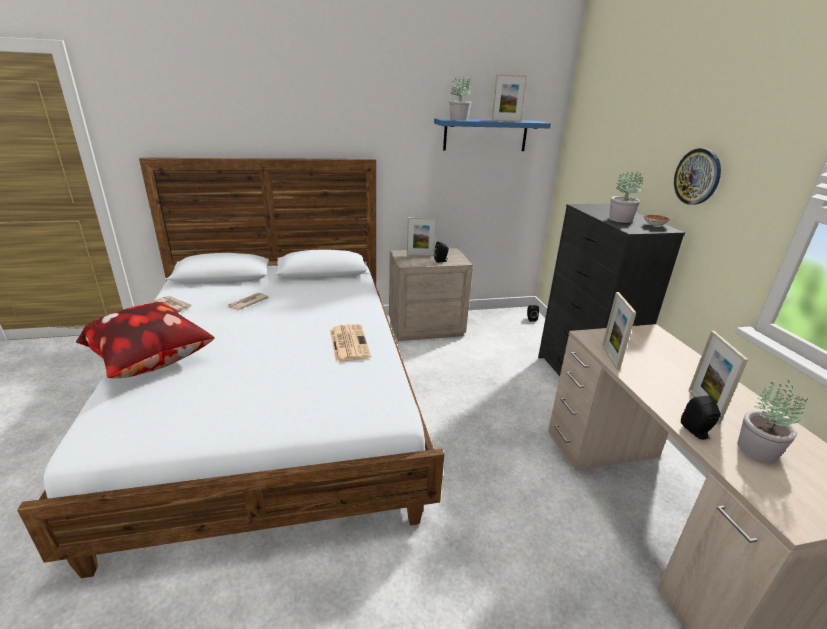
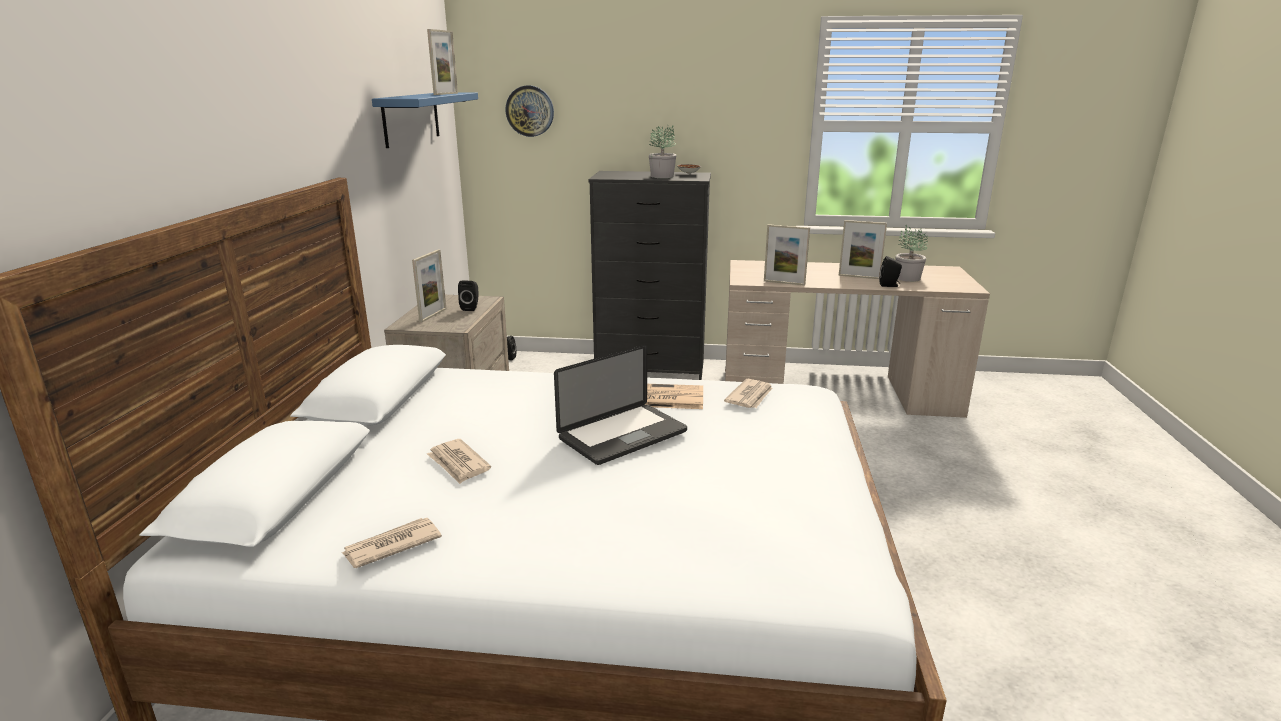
camera: 70 degrees left, 5 degrees down
pillow [76,302,215,379] -> none
potted plant [449,78,471,121] -> none
wall clock [674,148,721,205] -> wall clock moved to [506,85,554,137]
none -> laptop [554,345,687,465]
none -> newspaper [724,379,773,408]

